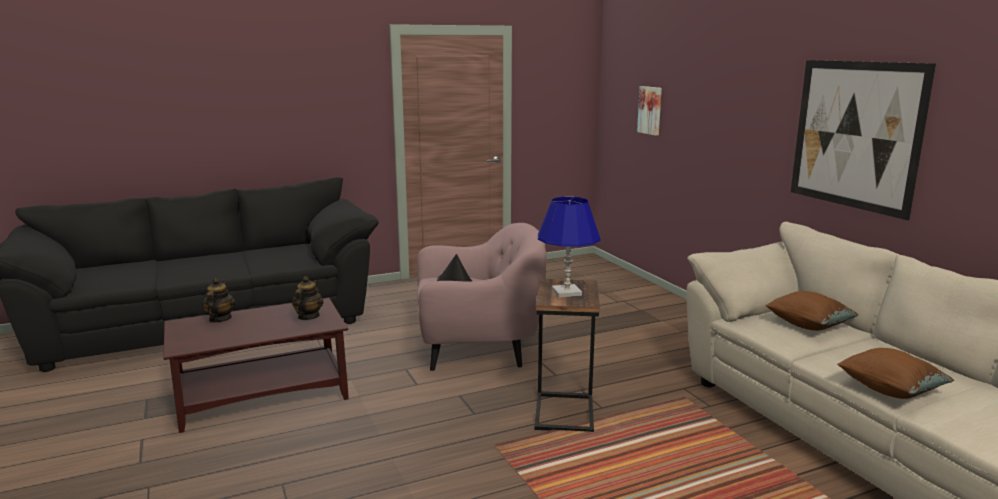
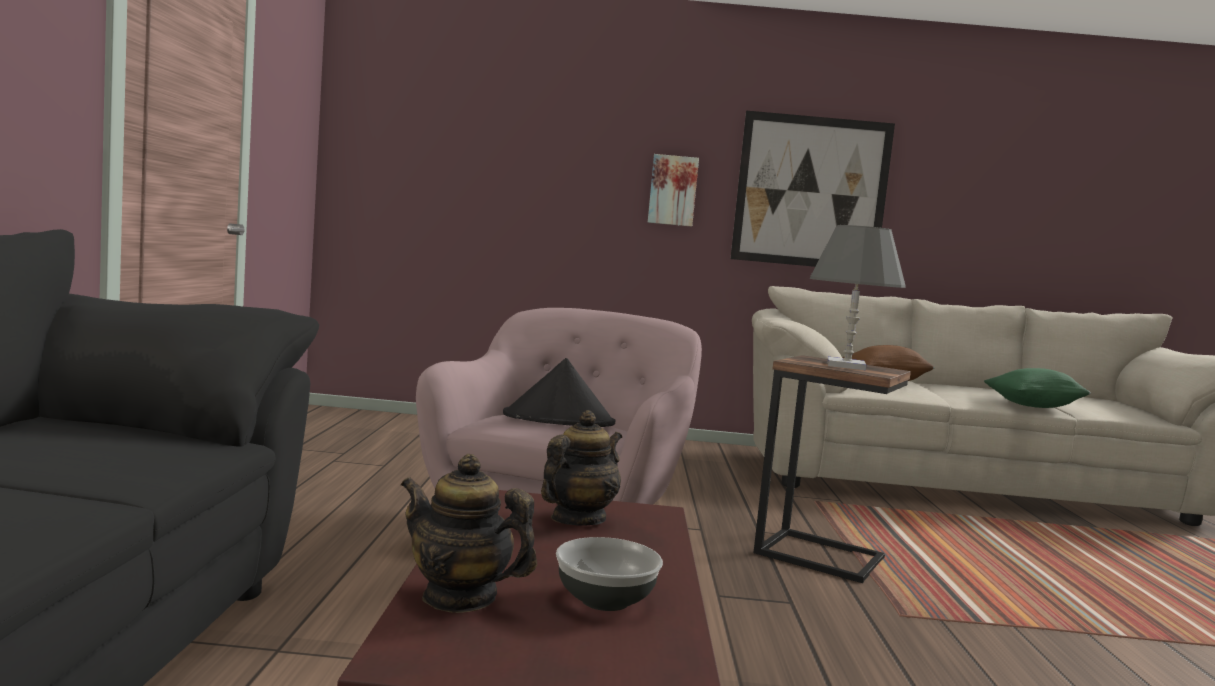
camera: 65 degrees left, 10 degrees down
teapot [292,276,324,320] -> teapot turned 90 degrees clockwise [541,410,622,526]
blue table lamp [538,196,601,298] -> grey table lamp [810,225,905,370]
picture [637,86,662,136] -> picture moved to [648,154,699,227]
brown pillow [837,348,954,399] -> green pillow [984,368,1090,408]
none -> bowl [556,537,663,611]

